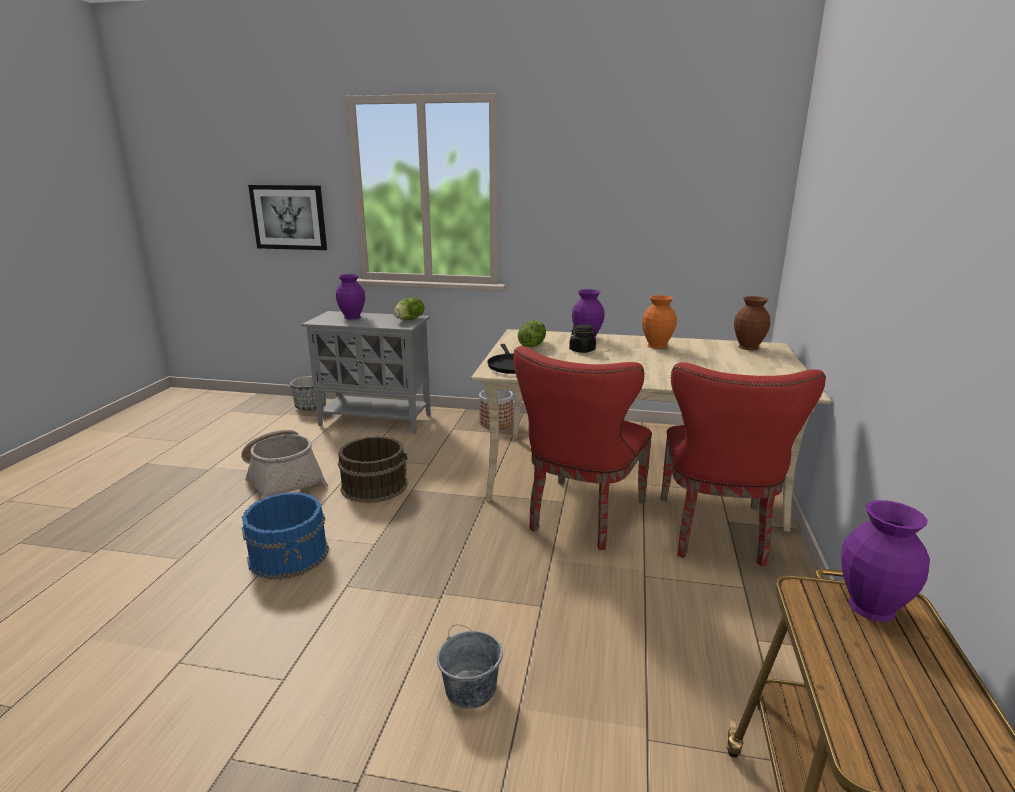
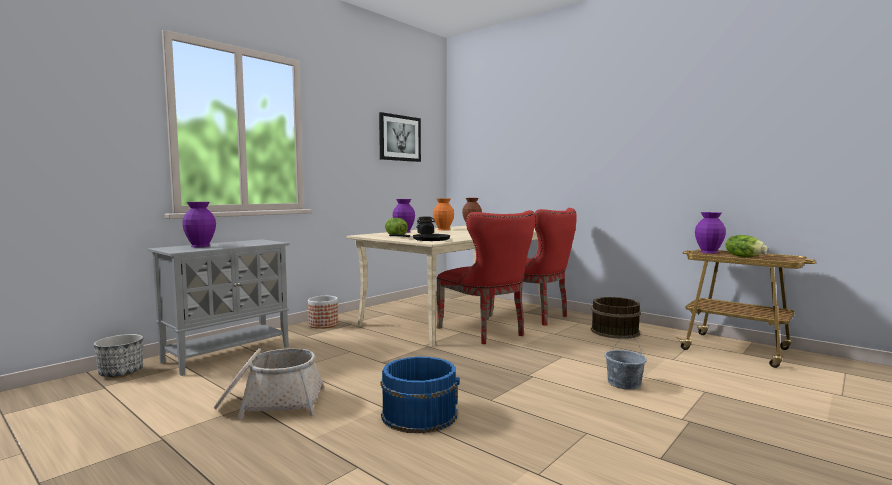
camera: 60 degrees left, 15 degrees down
picture [248,185,327,250] -> picture moved to [379,112,421,162]
brown bucket [338,436,407,503] -> brown bucket moved to [591,297,641,339]
lettuce [393,297,424,320] -> lettuce moved to [726,235,767,257]

